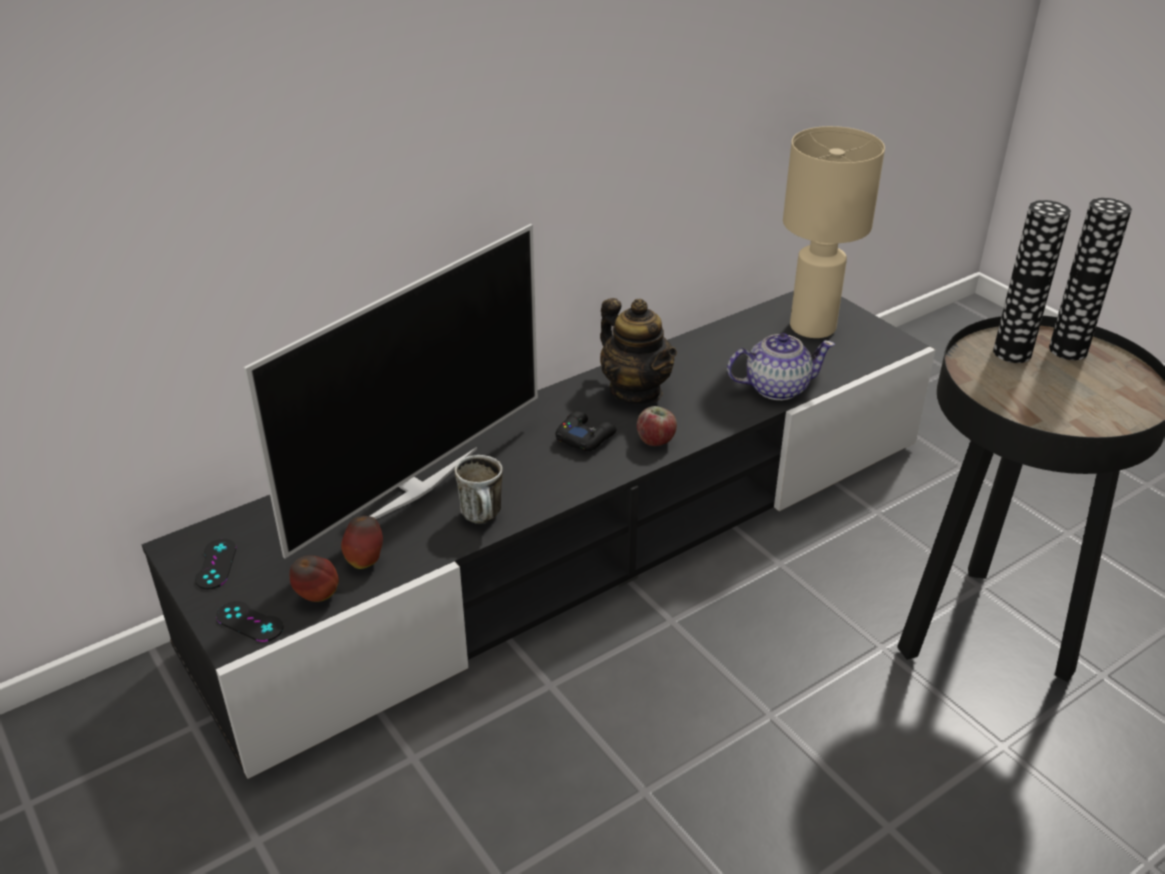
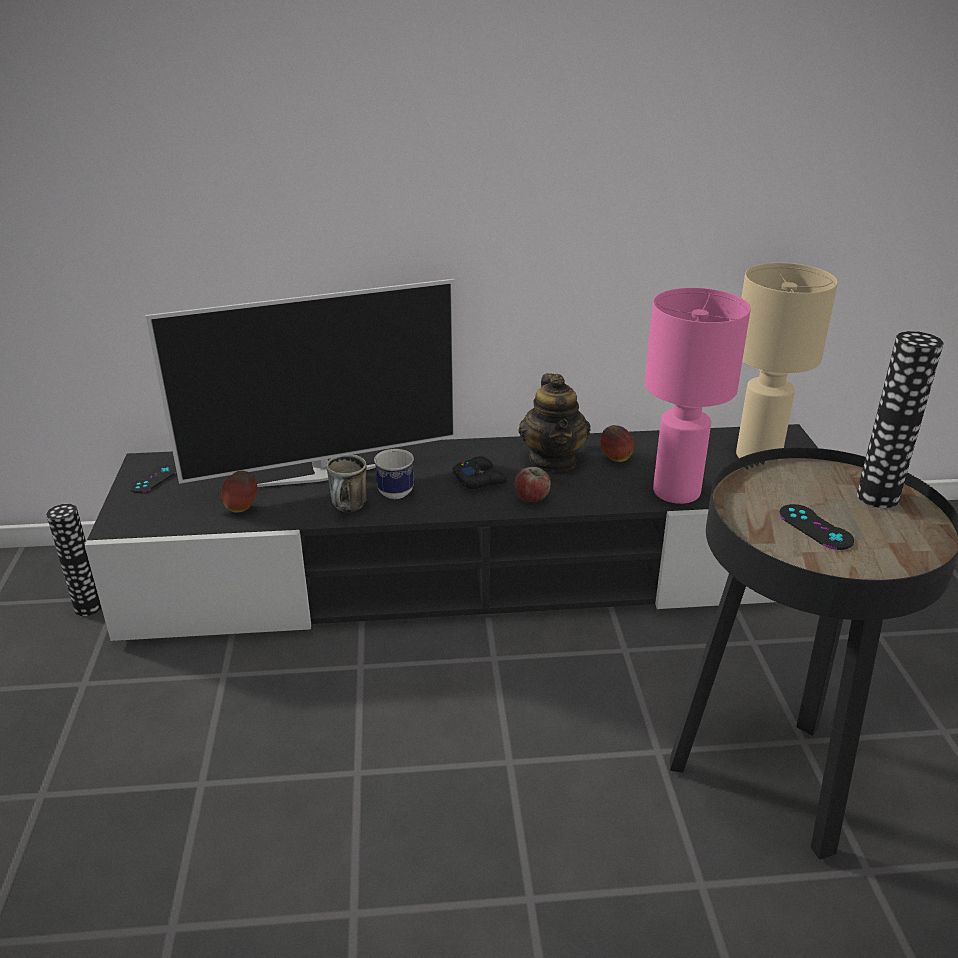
camera: 30 degrees right, 5 degrees down
black game controller [216,601,283,642] -> black game controller moved to [779,504,854,550]
apple [290,555,339,602] -> apple moved to [601,425,634,462]
teapot [727,333,835,400] -> pink table lamp [645,288,751,504]
vase [993,200,1071,363] -> vase moved to [46,504,102,616]
none -> mug [374,449,414,499]

